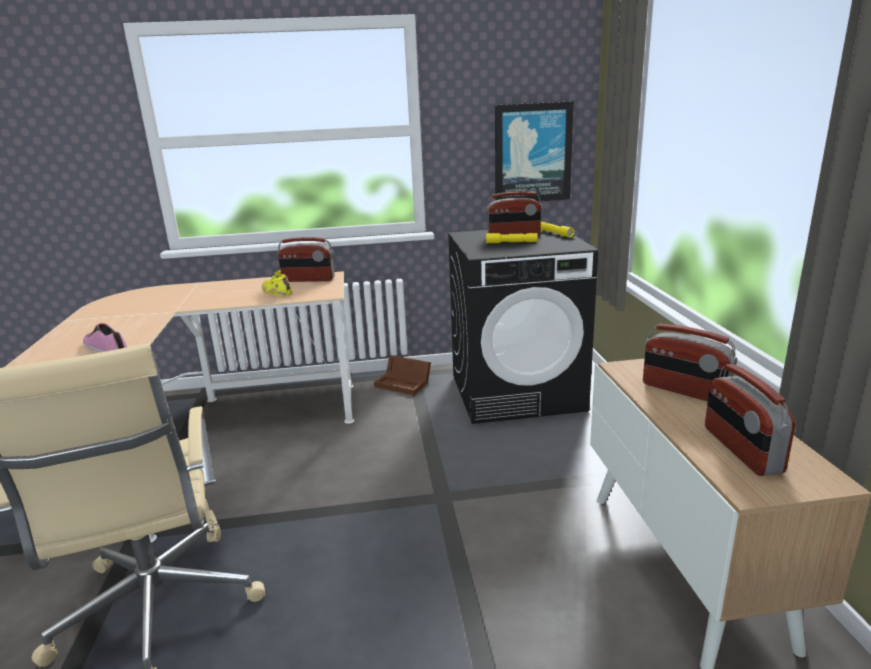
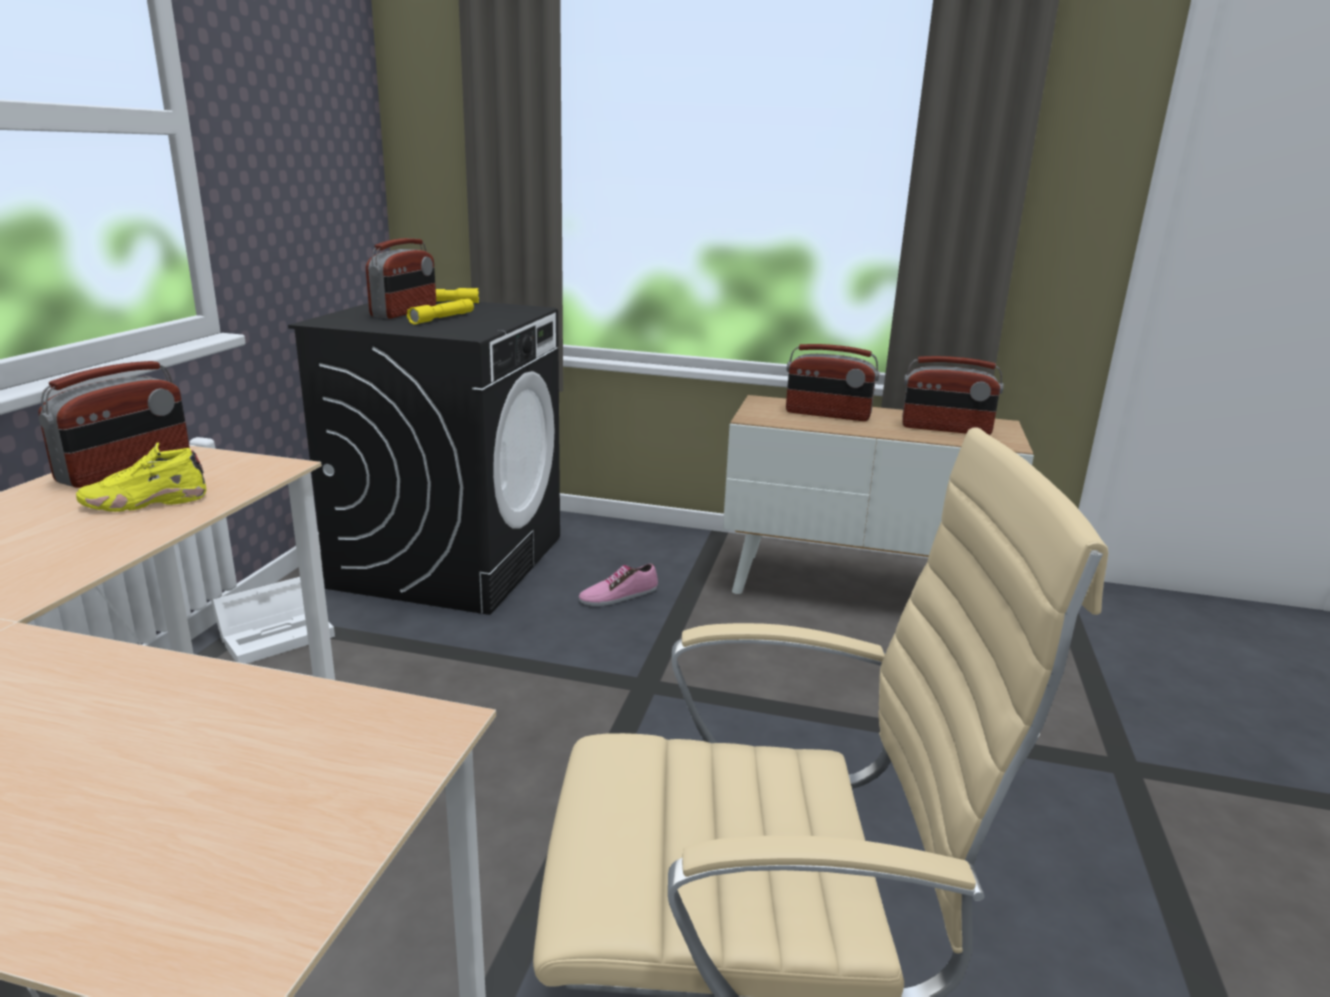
camera: 70 degrees left, 0 degrees up
shoe [83,323,127,352] -> shoe moved to [579,563,658,606]
brown storage box [374,355,431,395] -> white storage box [211,577,335,664]
picture [495,101,574,202] -> none
radio [643,324,737,401] -> radio turned 45 degrees clockwise [786,344,880,421]

